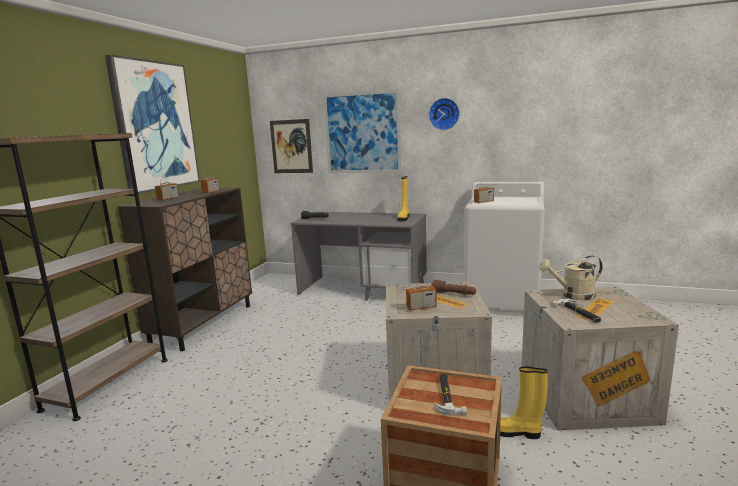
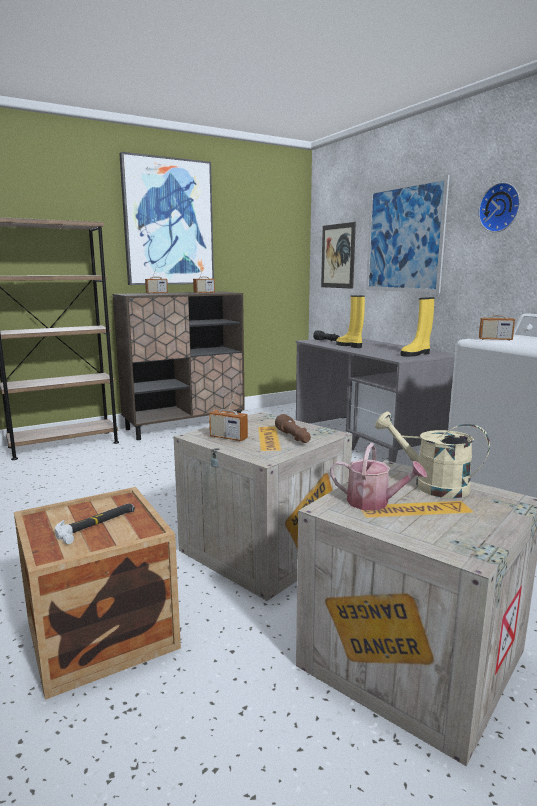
camera: 40 degrees right, 0 degrees up
yellow boot [500,367,547,439] -> yellow boot moved to [336,295,365,348]
hammer [551,299,601,322] -> watering can [330,443,427,511]

